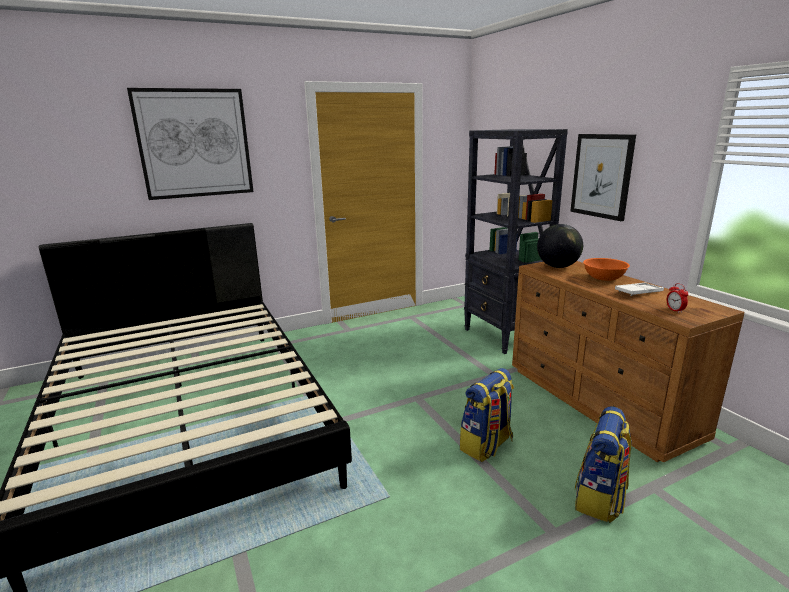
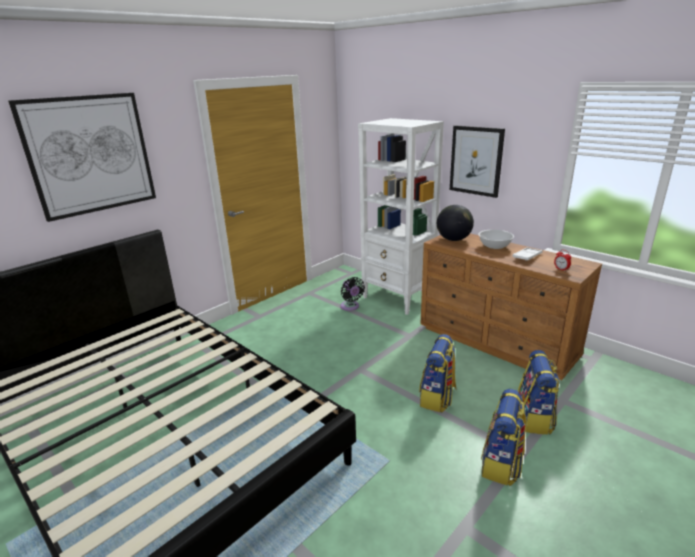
camera: 20 degrees left, 5 degrees up
black bookcase [464,129,568,354] -> white bookcase [358,118,444,315]
orange bowl [583,258,630,281] -> white bowl [478,230,514,249]
none -> black fan [340,277,365,311]
none -> backpack [481,389,527,486]

